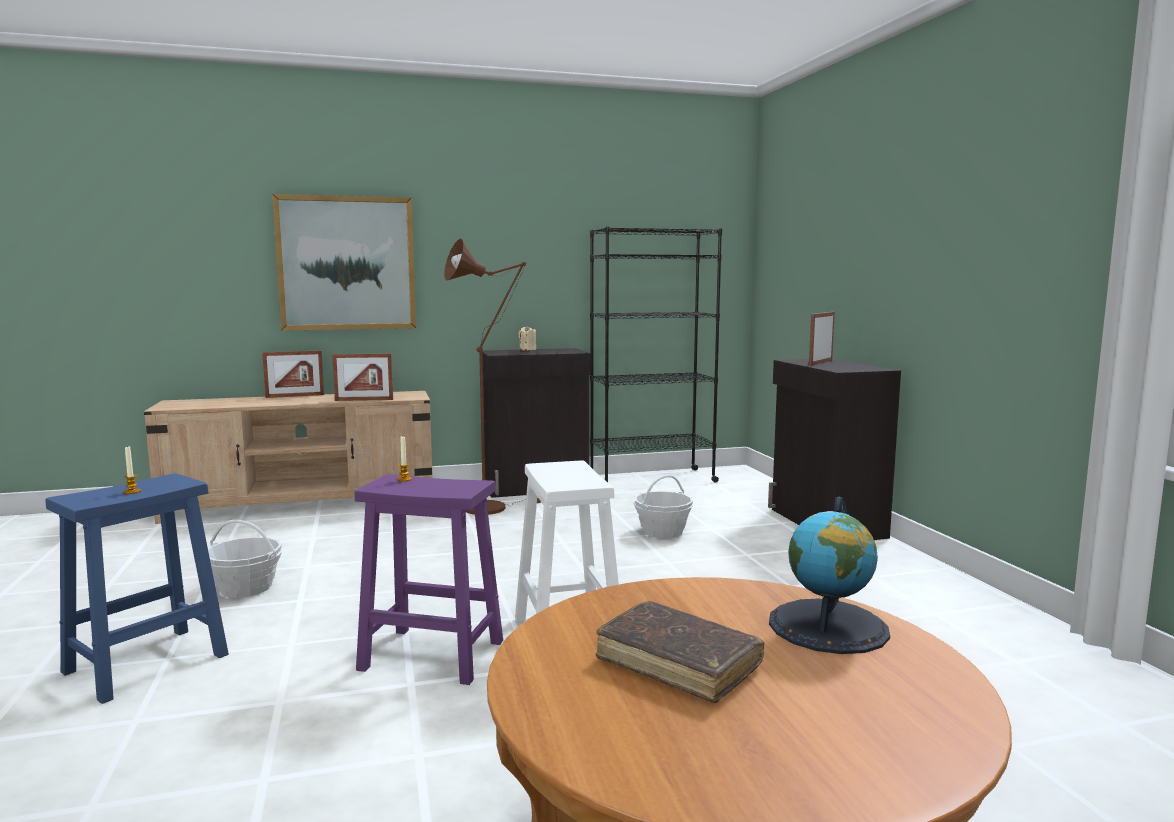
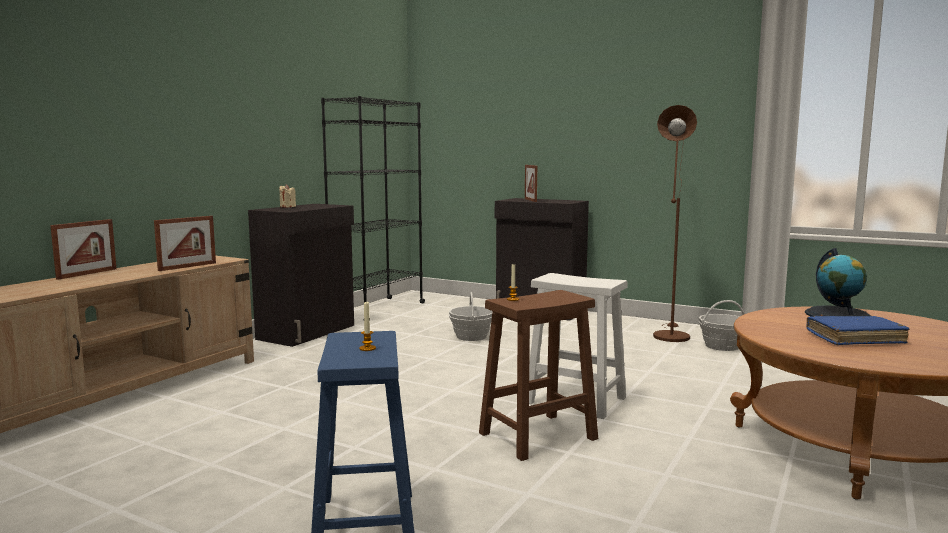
camera: 45 degrees left, 0 degrees up
basket [208,520,282,598] -> basket moved to [699,300,745,351]
picture [272,194,416,331] -> none
purple stool [355,474,503,685] -> brown stool [479,290,598,461]
brown floor lamp [444,239,541,515] -> brown floor lamp moved to [653,105,697,342]
brown book [595,601,764,703] -> blue book [806,316,910,345]

